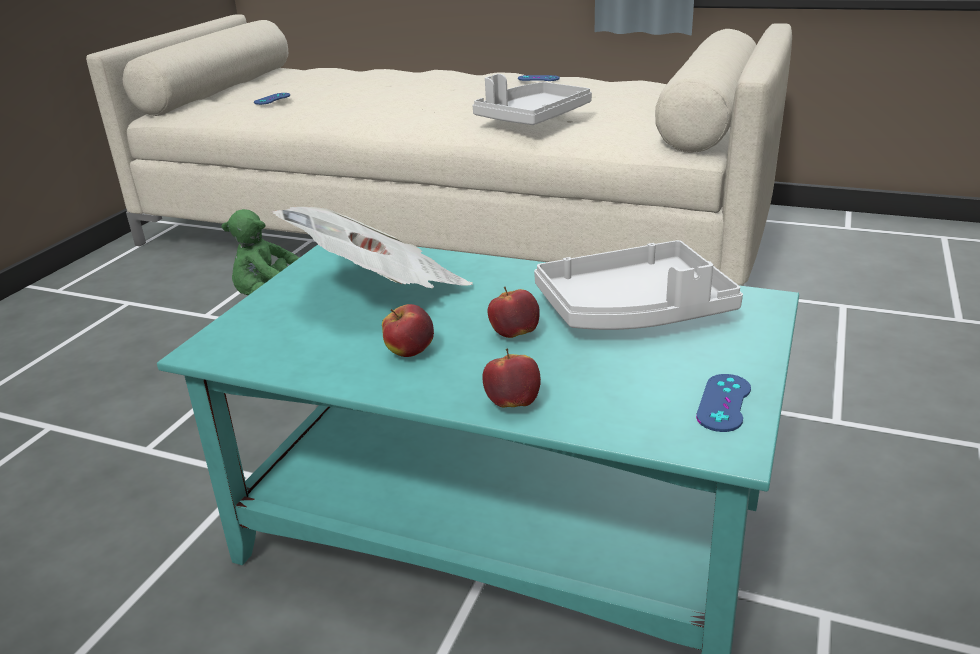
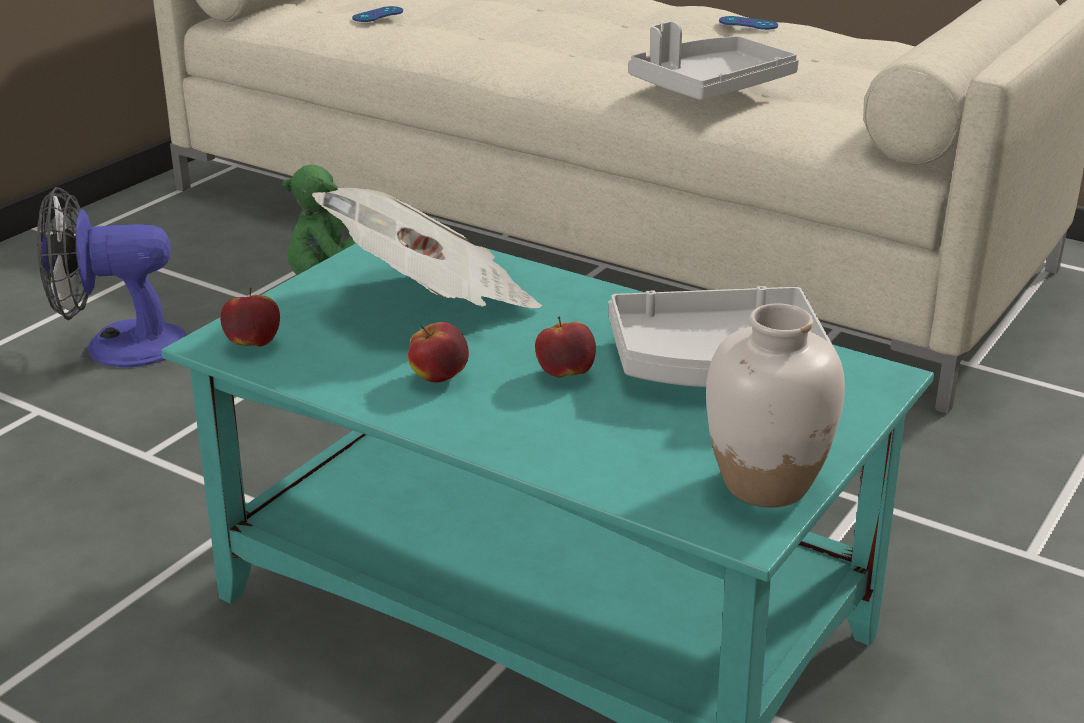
camera: 10 degrees right, 0 degrees up
apple [482,348,541,407] -> apple moved to [220,288,280,347]
blue game controller [696,374,751,432] -> white vase [706,303,845,507]
none -> fan [37,187,187,368]

